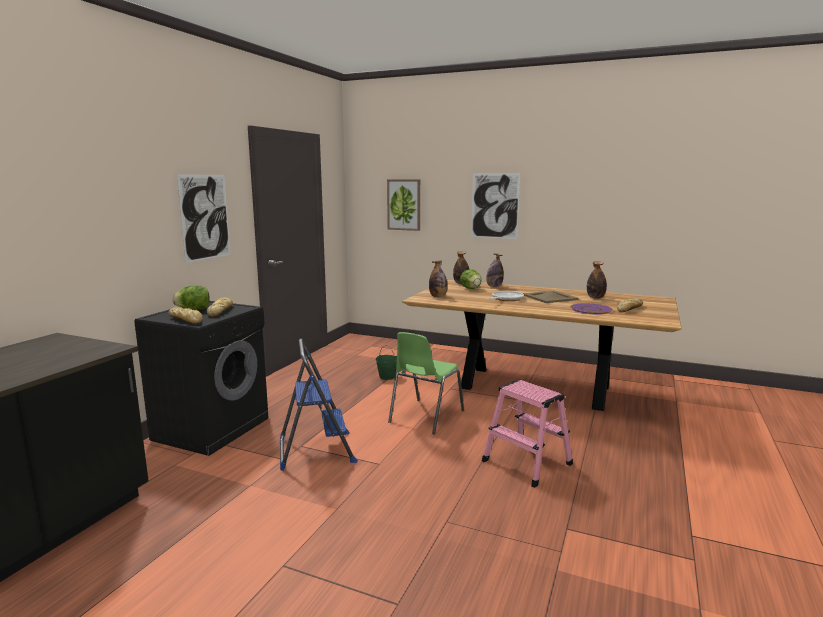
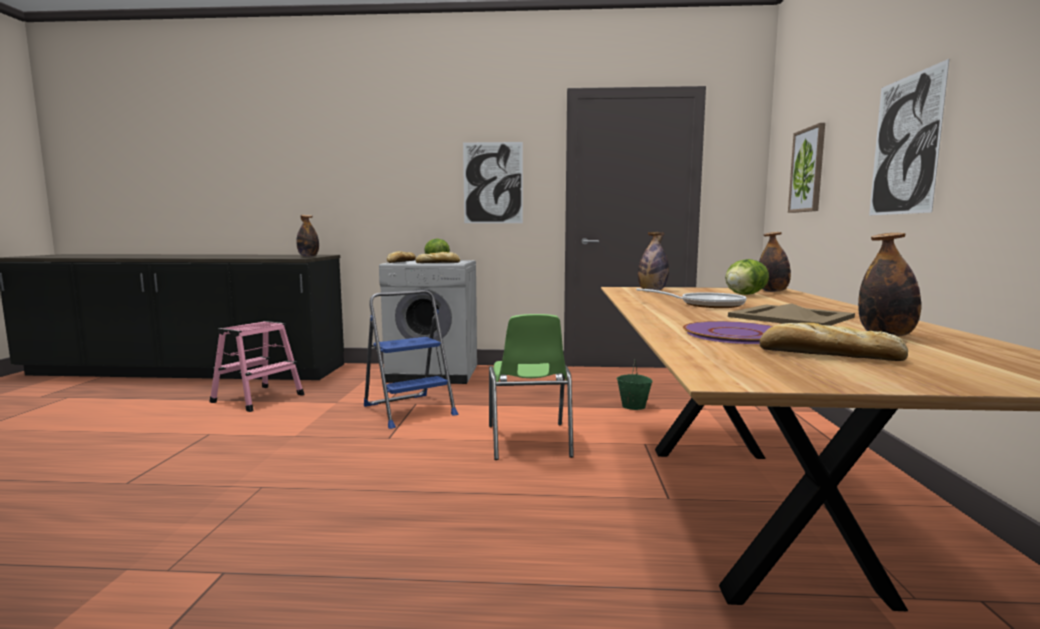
camera: 70 degrees right, 5 degrees down
black washing machine [134,301,269,456] -> white washing machine [379,260,477,384]
green chair [388,332,464,434] -> green chair turned 105 degrees counterclockwise [489,314,574,460]
pink step ladder [482,379,573,488] -> pink step ladder moved to [209,321,304,412]
bottle [486,253,504,287] -> bottle moved to [296,215,319,257]

